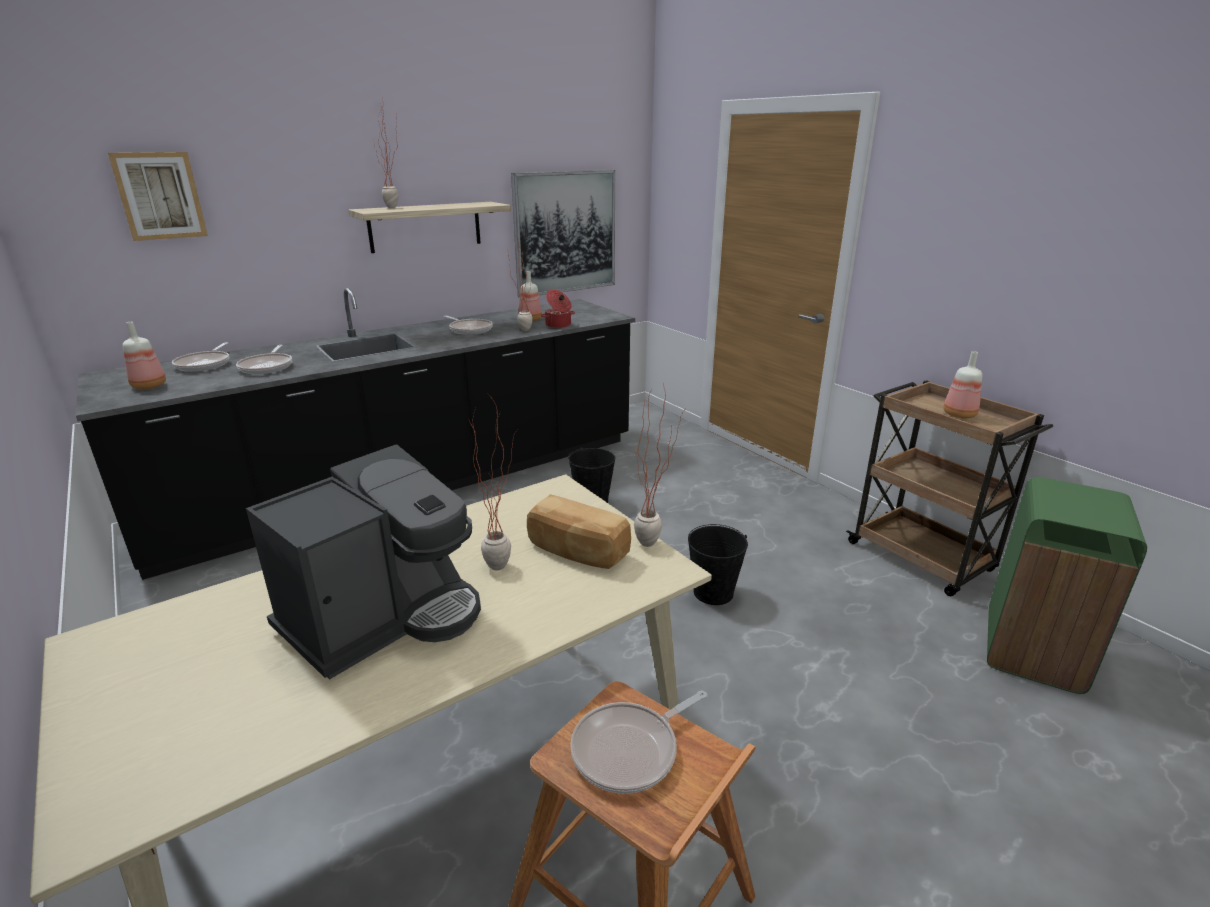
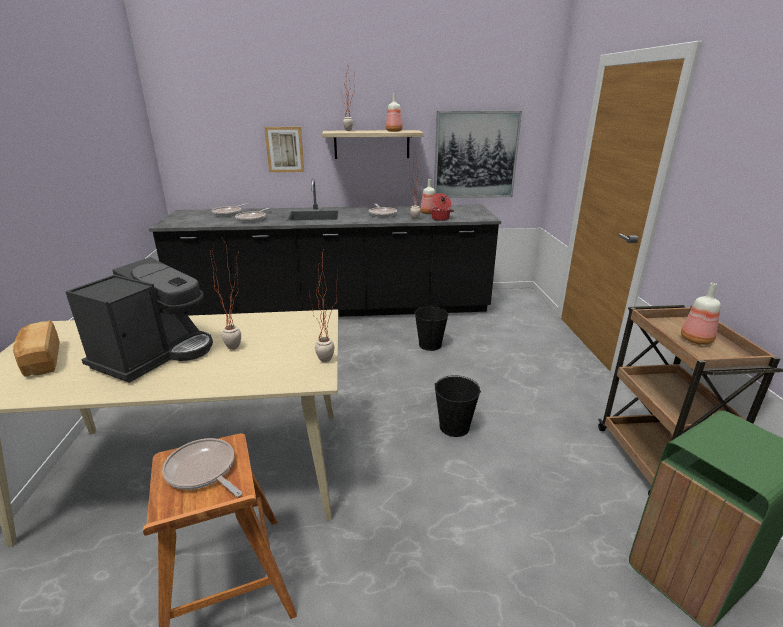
camera: 30 degrees right, 0 degrees up
picture [108,152,208,241] -> picture moved to [264,127,304,172]
bottle [123,322,166,389] -> bottle moved to [386,93,403,132]
coffee machine [246,444,481,679] -> coffee machine turned 45 degrees counterclockwise [65,257,213,383]
bread [527,494,631,569] -> bread moved to [13,320,59,377]
frying pan [570,690,707,794] -> frying pan turned 45 degrees clockwise [162,438,242,497]

